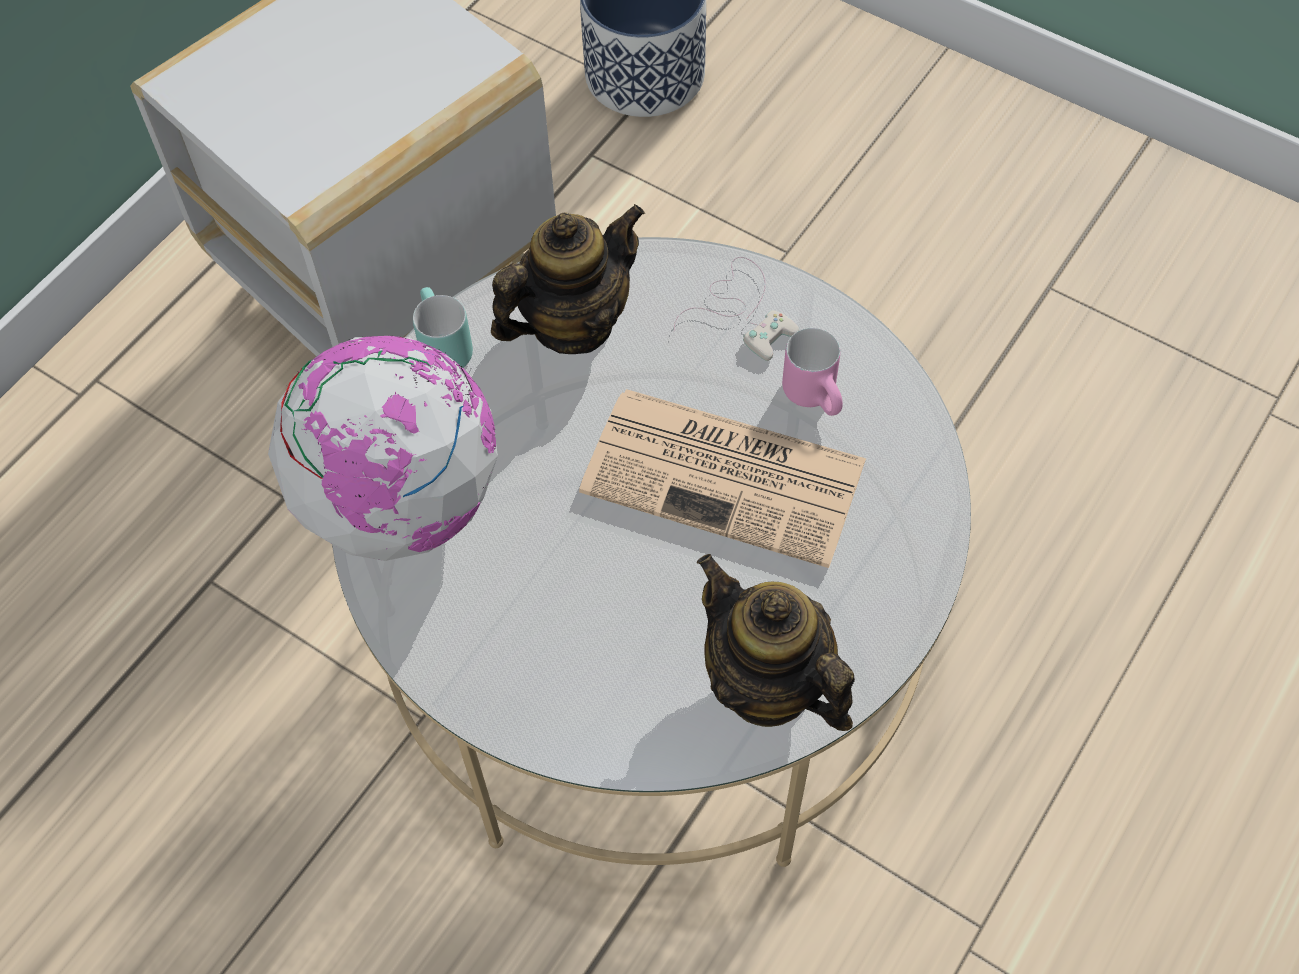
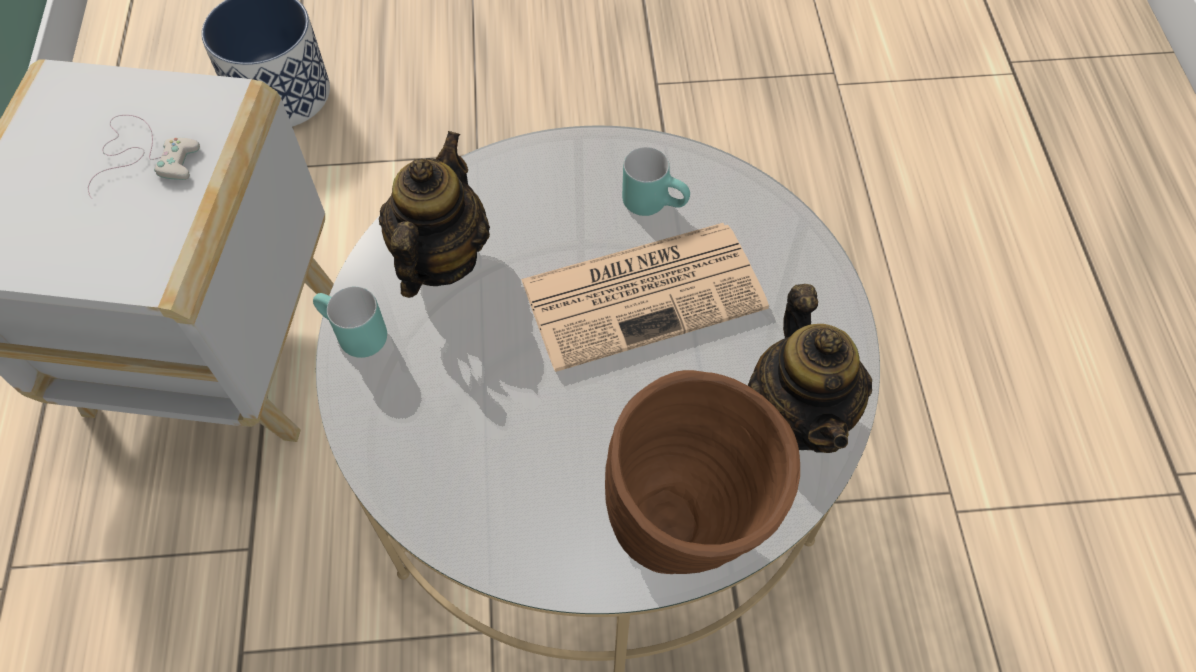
camera: 40 degrees left, 0 degrees up
globe [268,336,498,561] -> none
white game controller [674,257,799,361] -> white game controller moved to [88,115,200,199]
teapot [697,554,855,731] -> teapot turned 105 degrees counterclockwise [748,284,872,453]
pink mug [782,328,843,416] -> turquoise mug [622,147,690,216]
none -> brown vase [605,370,800,574]

